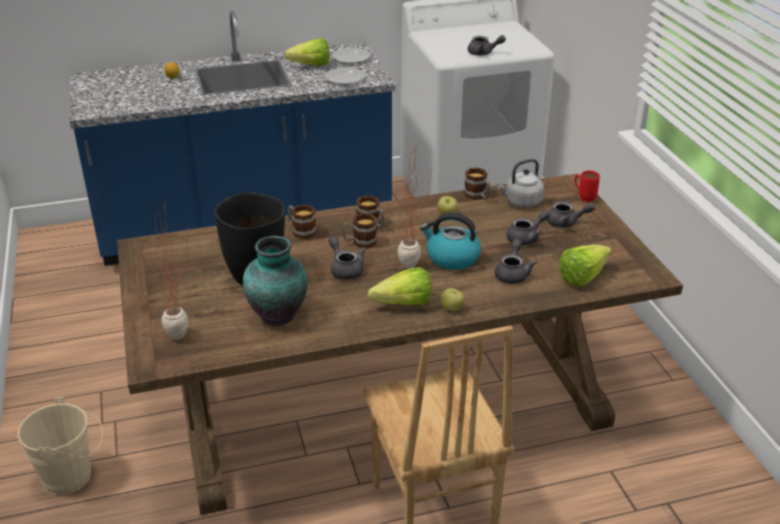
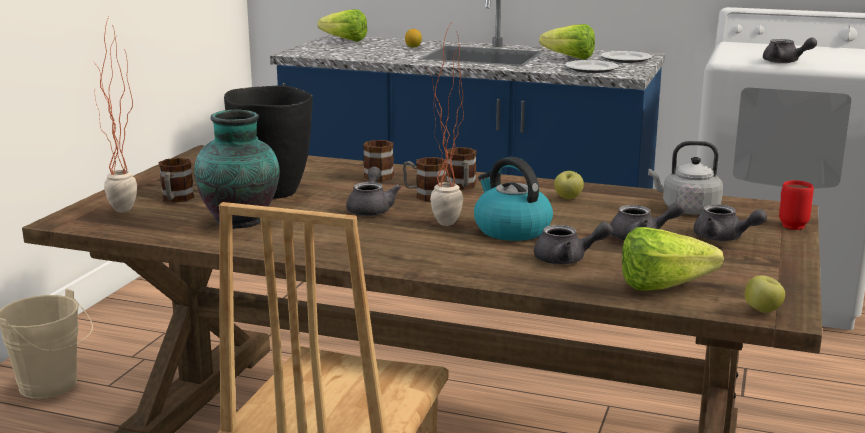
camera: 35 degrees right, 15 degrees down
lettuce [368,267,432,305] -> lettuce moved to [318,9,367,42]
apple [441,288,464,311] -> apple moved to [745,275,785,313]
mug [464,168,490,200] -> mug moved to [159,158,194,203]
grey teapot [495,239,537,284] -> grey teapot turned 45 degrees clockwise [534,222,613,265]

